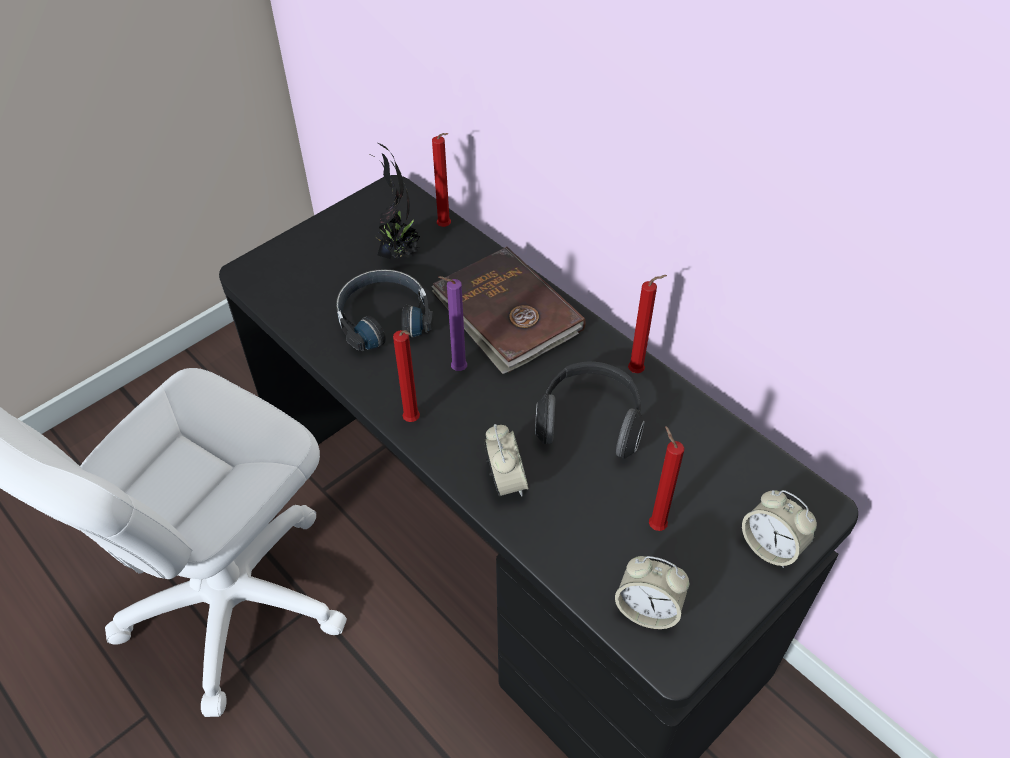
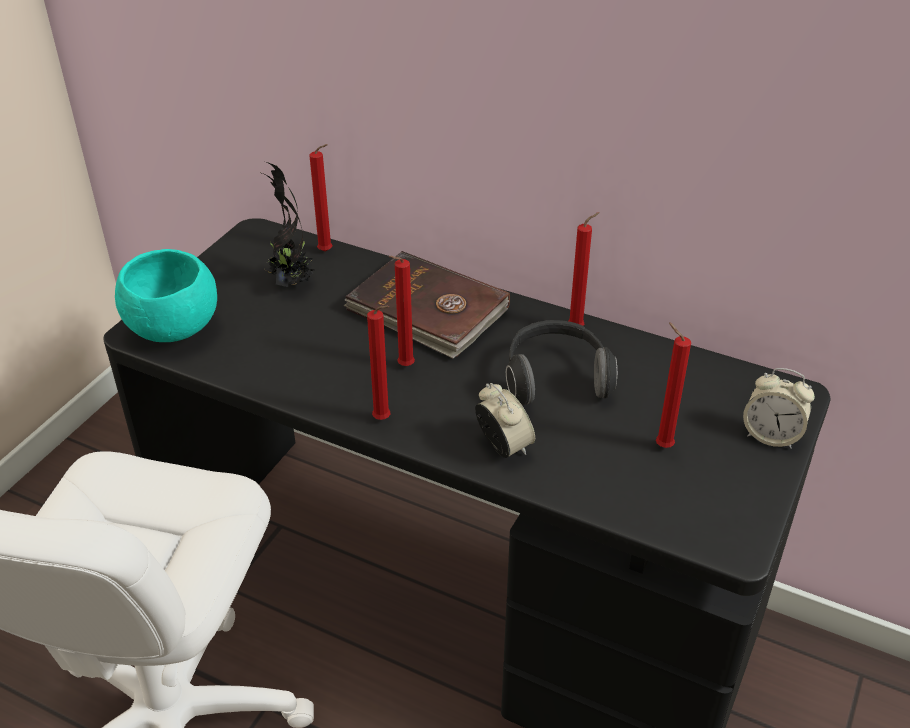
camera: 20 degrees left, 10 degrees down
black headphones [336,269,434,351] -> none
purple candle [439,276,467,371] -> red candle [389,256,415,366]
alarm clock [615,556,689,629] -> none
none -> turquoise bowl [115,249,217,342]

